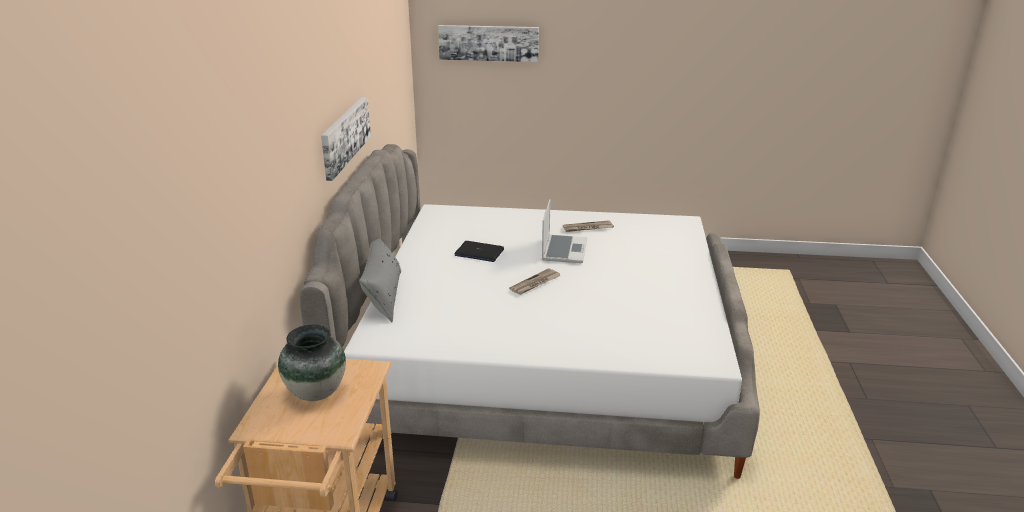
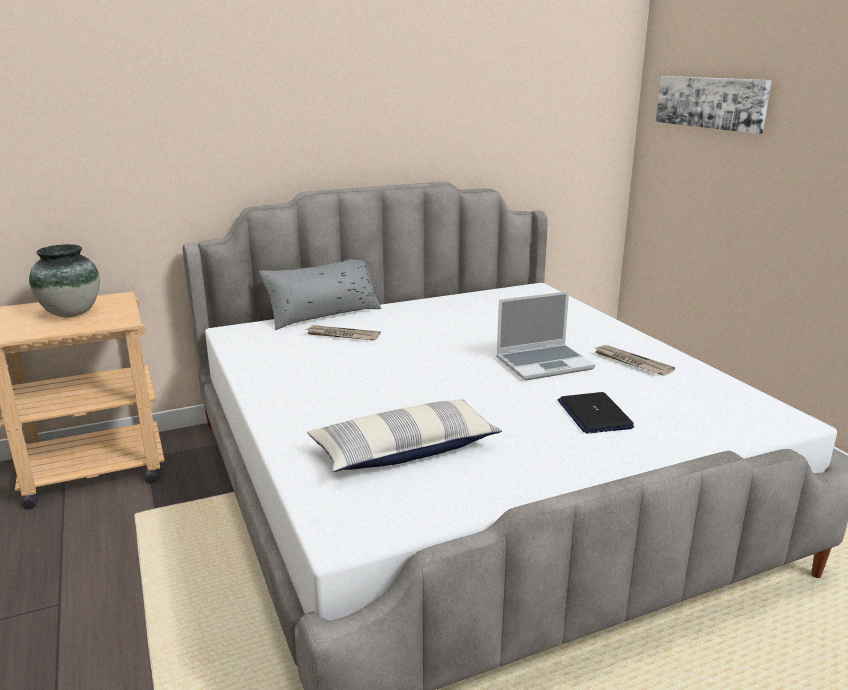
camera: 60 degrees right, 5 degrees down
picture [321,97,371,181] -> none
laptop [454,241,504,262] -> laptop moved to [558,392,634,433]
newspaper [509,268,561,295] -> newspaper moved to [305,325,381,341]
none -> pillow [307,399,502,472]

